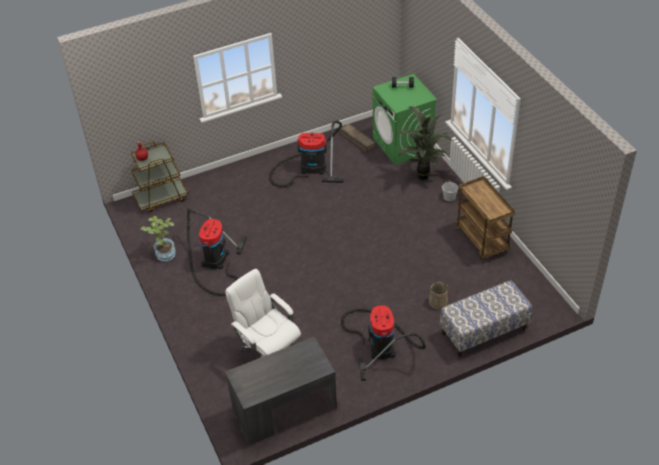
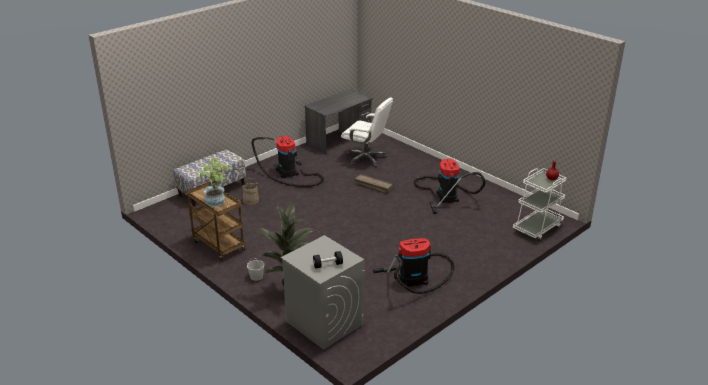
camera: 160 degrees right, 15 degrees down
brown cart [131,142,189,212] -> white cart [513,168,566,241]
potted plant [140,216,176,261] -> potted plant moved to [198,157,232,207]
crate [340,123,376,152] -> crate moved to [354,174,394,194]
green washing machine [373,74,437,165] -> grey washing machine [281,235,365,350]

